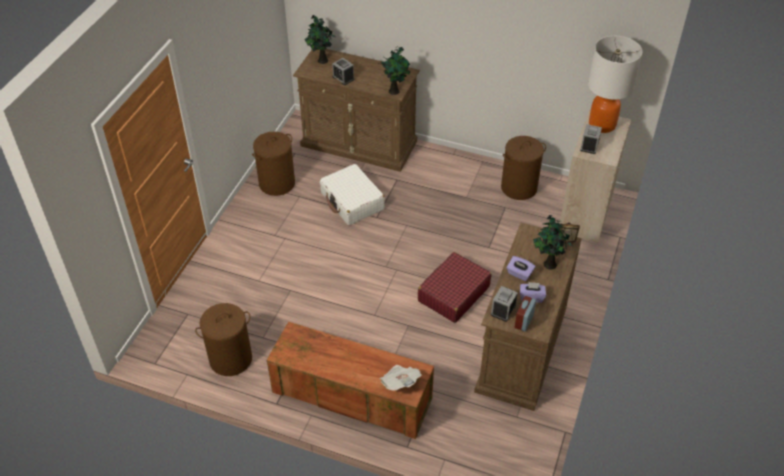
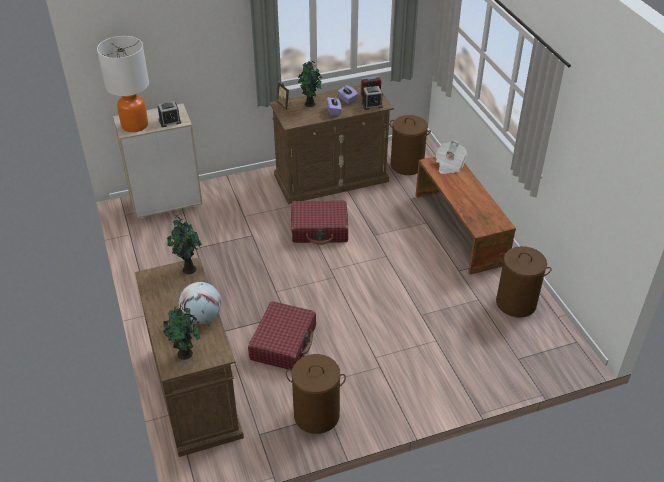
camera: 130 degrees left, 5 degrees down
white suitcase [320,164,385,225] -> red suitcase [248,301,316,369]
alarm clock [332,58,355,85] -> globe [179,282,221,324]
brown laundry basket [501,136,546,200] -> brown laundry basket moved to [390,115,431,175]

